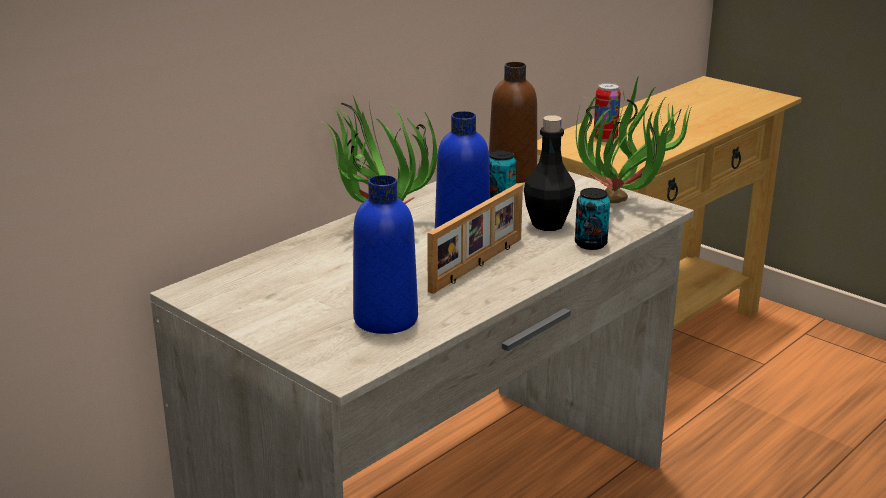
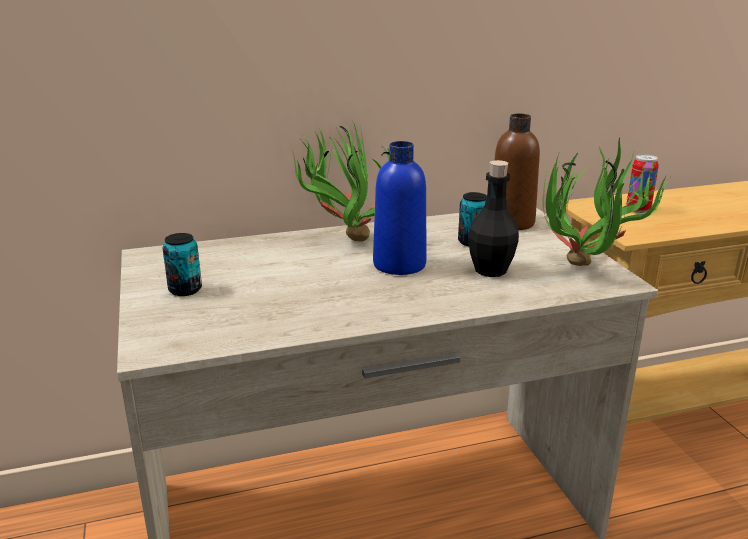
camera: 30 degrees right, 0 degrees up
blue bottle [353,175,418,334] -> none
picture frame [427,183,523,294] -> none
can [575,188,610,250] -> can moved to [162,233,202,296]

